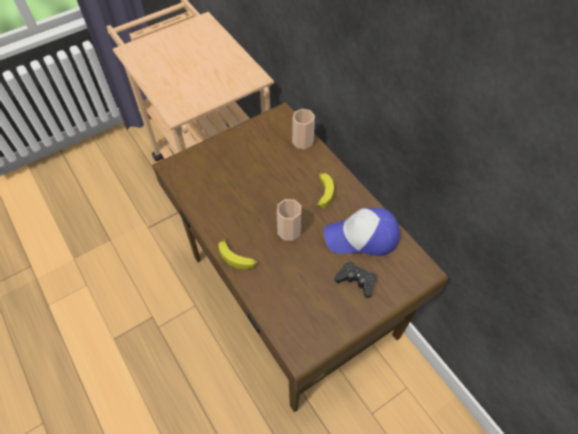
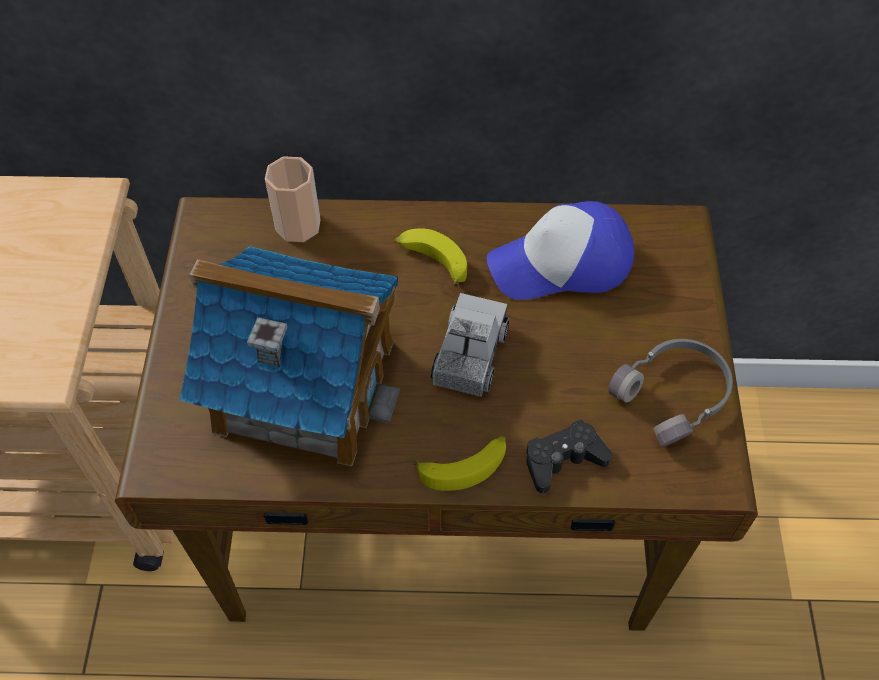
camera: 55 degrees left, 0 degrees up
cup [277,199,301,241] -> toy truck [431,293,510,397]
cap [324,208,400,256] -> cap turned 45 degrees clockwise [487,201,634,300]
black game controller [334,261,376,298] -> black game controller moved to [526,419,613,493]
none -> toy house [180,246,400,466]
none -> grey headphones [608,339,733,447]

